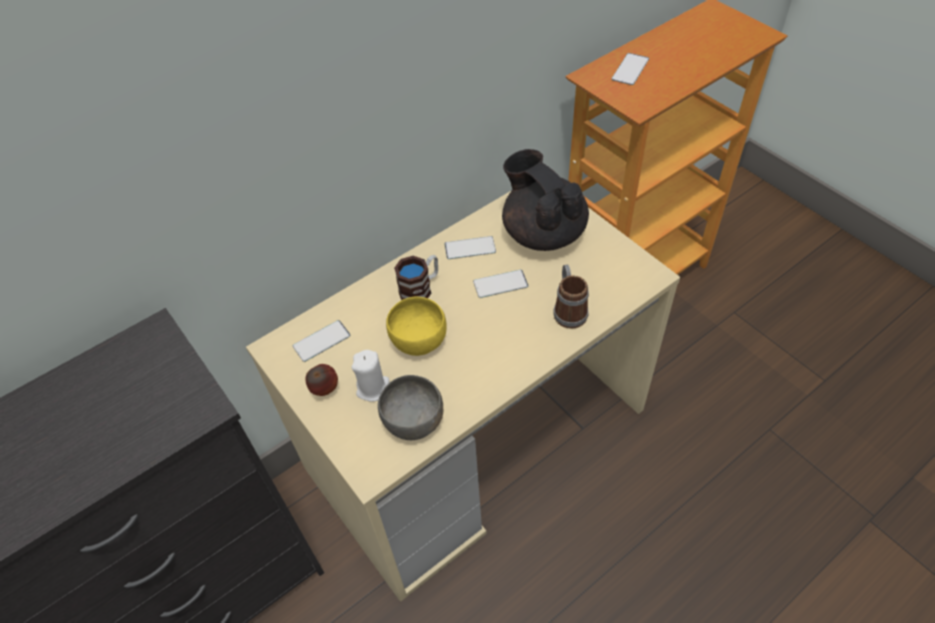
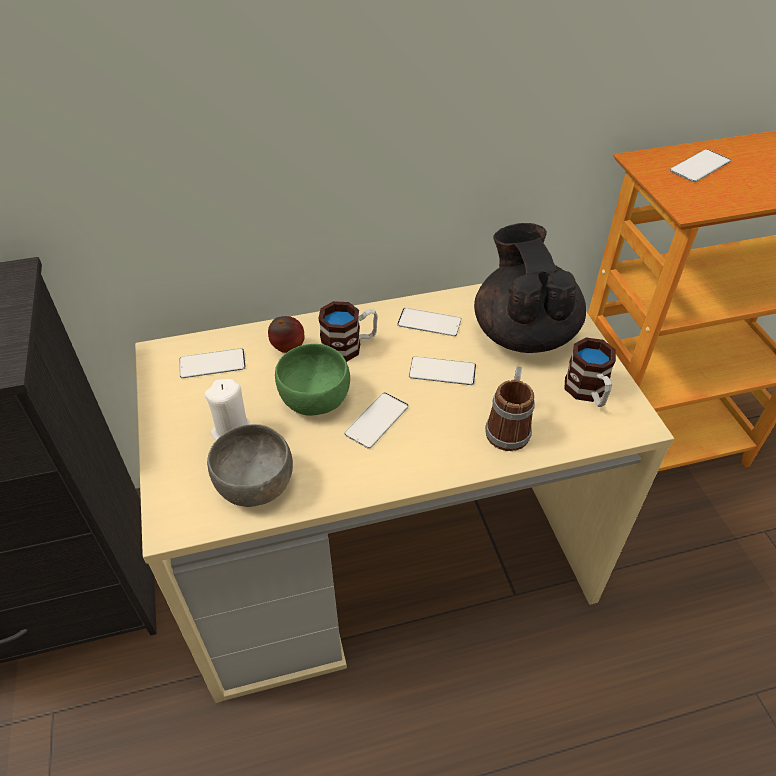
camera: 20 degrees right, 5 degrees down
apple [305,364,338,396] -> apple moved to [268,316,305,353]
yellow bowl [386,296,447,356] -> green bowl [275,344,350,416]
none -> phone [344,392,409,449]
none -> mug [564,337,616,407]

